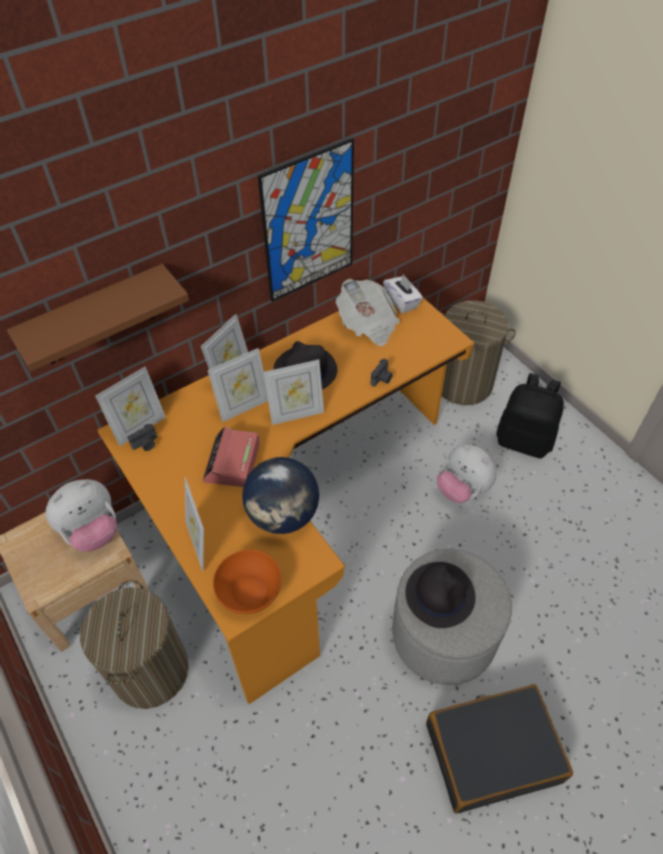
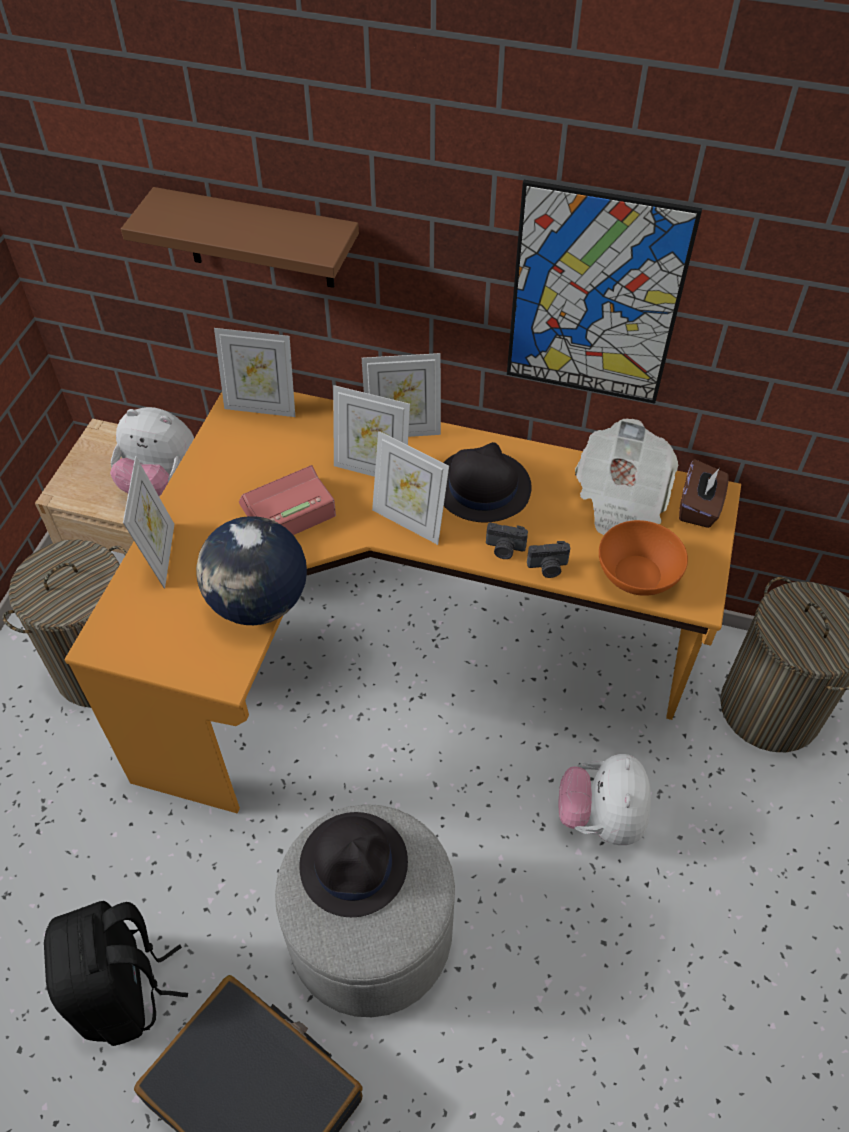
camera: 50 degrees right, 0 degrees up
camera [127,424,157,451] -> camera moved to [486,523,528,559]
picture frame [185,477,204,572] -> picture frame turned 150 degrees clockwise [123,456,174,588]
orange bowl [213,550,281,614] -> orange bowl moved to [599,520,688,596]
white tissue box [383,274,423,314] -> brown tissue box [679,459,729,528]
black backpack [497,373,564,458] -> black backpack moved to [44,901,188,1046]

